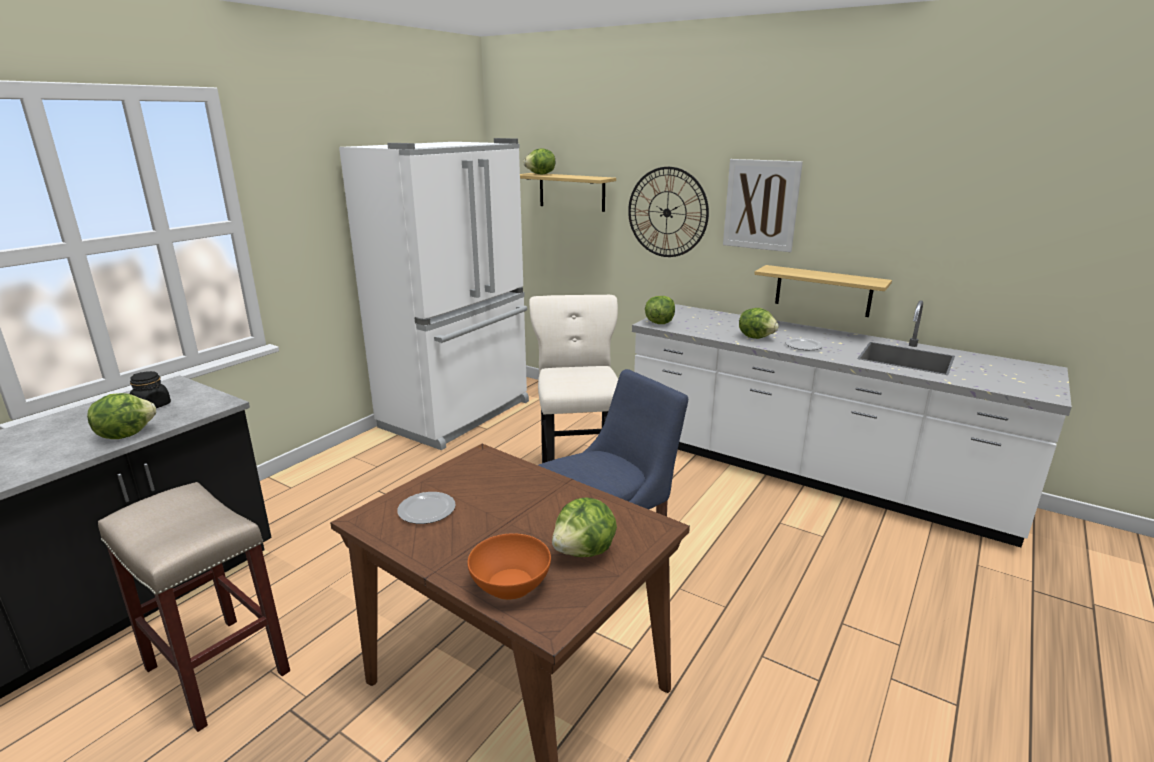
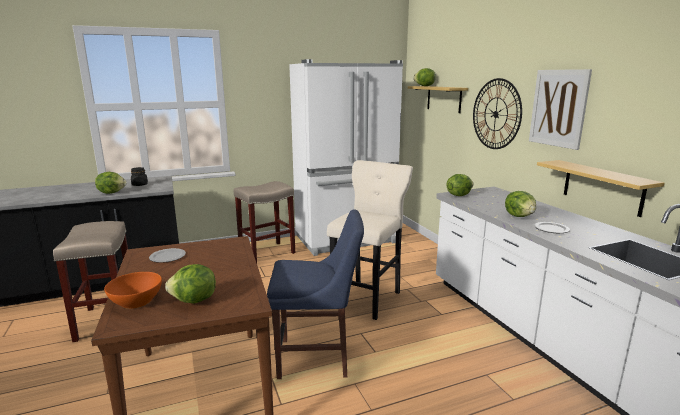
camera: 35 degrees right, 5 degrees down
none -> beige stool [234,181,295,263]

